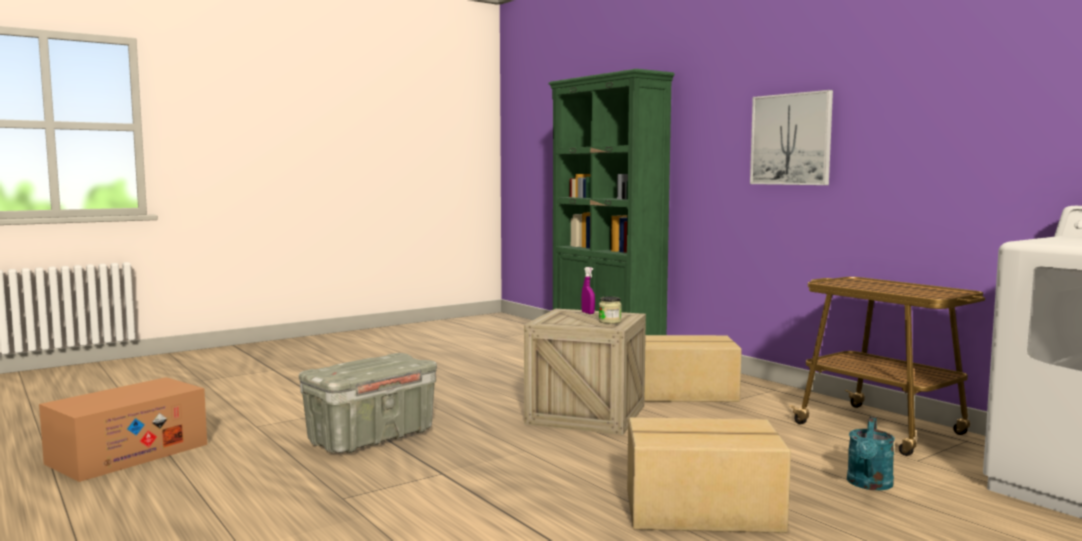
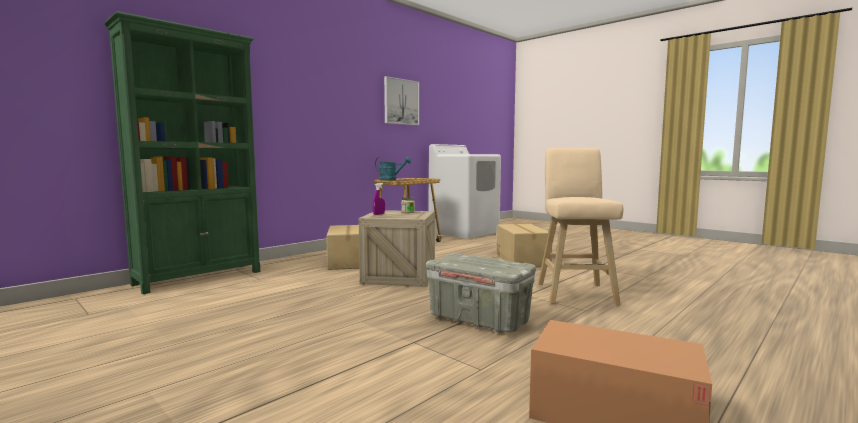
camera: 100 degrees left, 0 degrees up
picture [750,90,833,185] -> picture moved to [384,76,419,125]
turquoise watering can [847,416,895,490] -> turquoise watering can moved to [375,156,411,180]
none -> beige stool [538,148,623,306]

